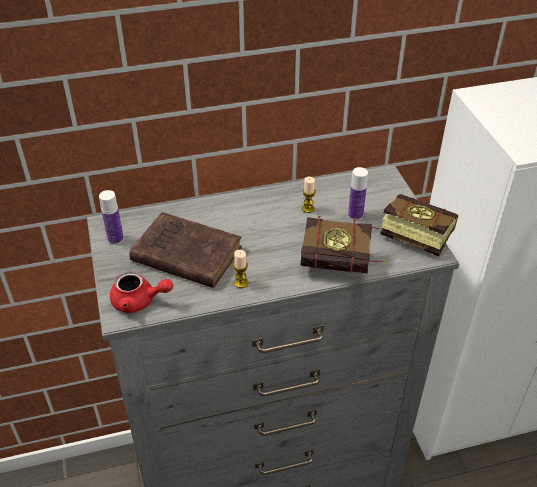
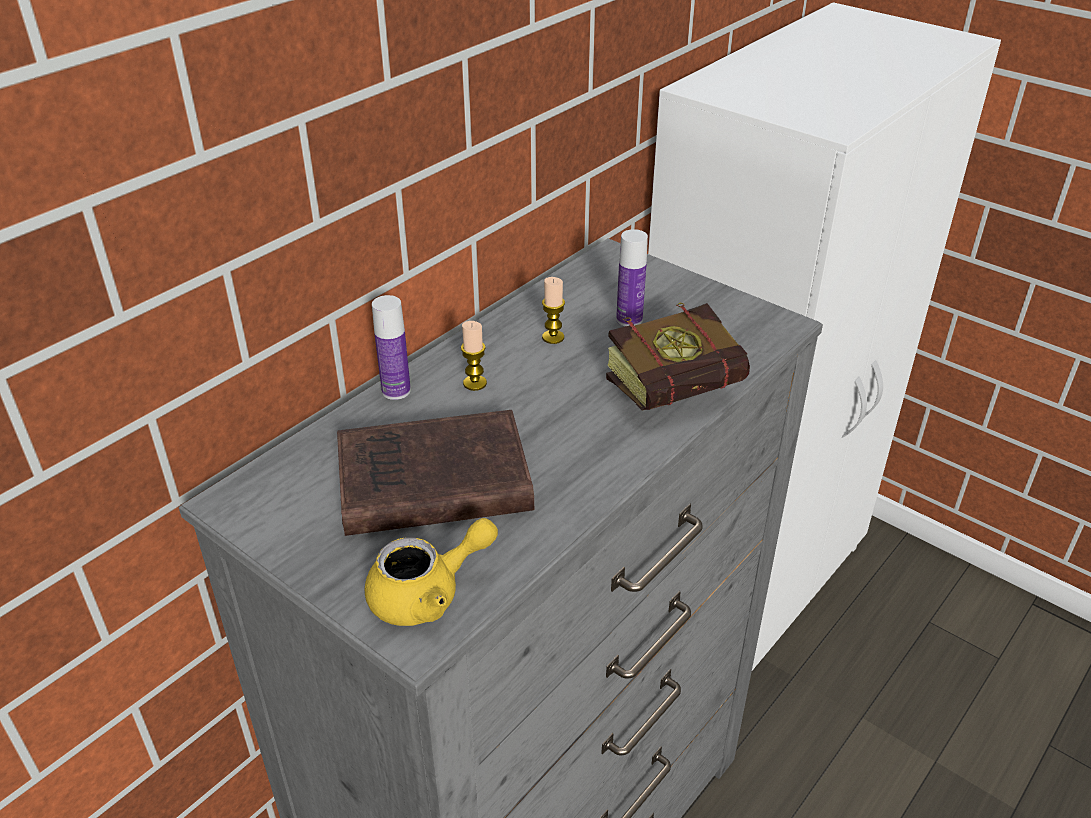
camera: 35 degrees left, 5 degrees down
bottle [99,190,124,245] -> bottle moved to [372,295,411,400]
red teapot [110,271,173,313] -> yellow teapot [365,518,498,626]
candle [233,250,248,288] -> candle moved to [461,321,487,391]
book [372,194,458,256] -> none

